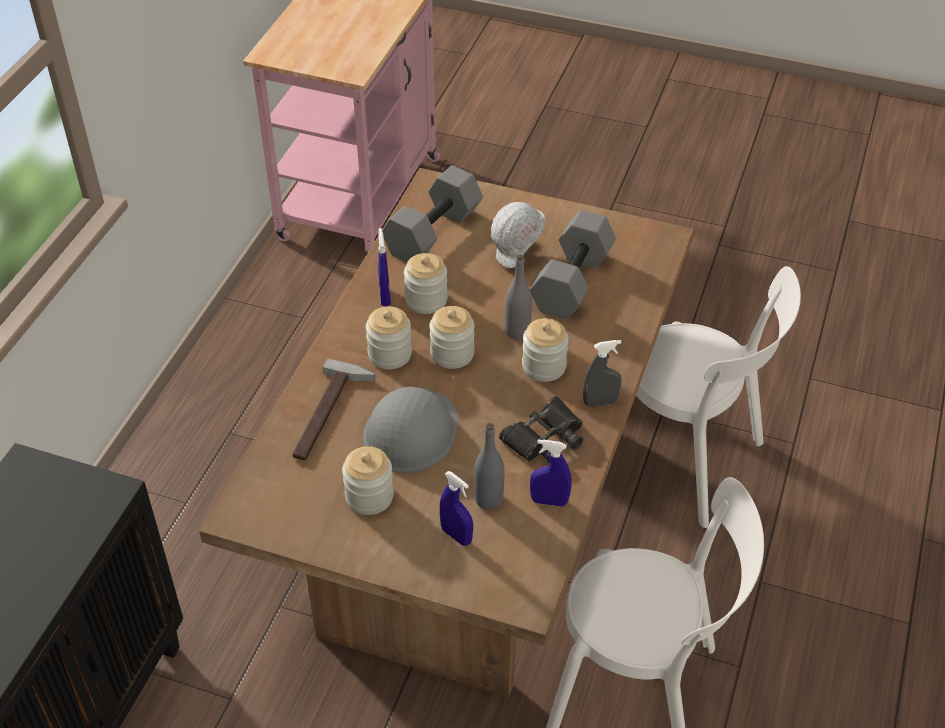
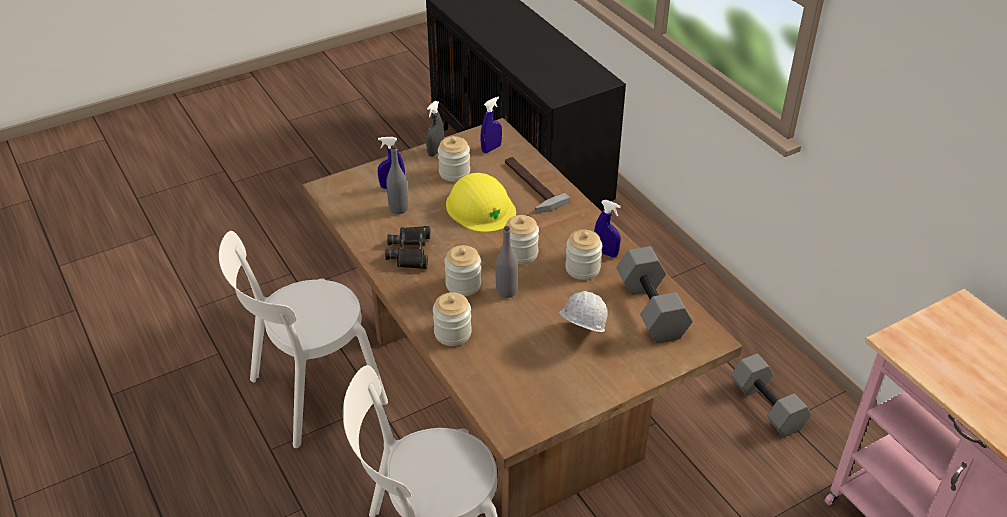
camera: 130 degrees right, 5 degrees down
grey hard hat [363,387,458,473] -> yellow hard hat [446,173,516,233]
jar [366,306,412,369] -> jar moved to [433,292,472,346]
grey dumbbell [530,210,616,319] -> grey dumbbell moved to [731,354,811,437]
blue spray bottle [530,439,572,507] -> blue spray bottle moved to [480,97,502,153]
grey spray bottle [583,340,622,407] -> grey spray bottle moved to [426,101,444,157]

